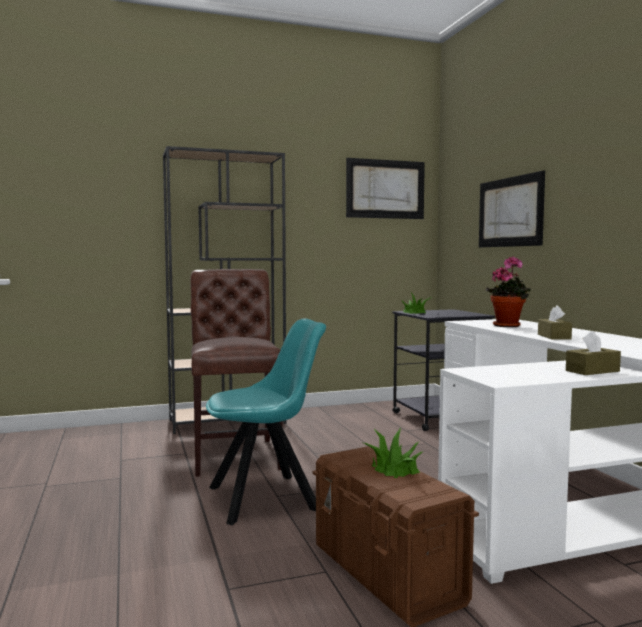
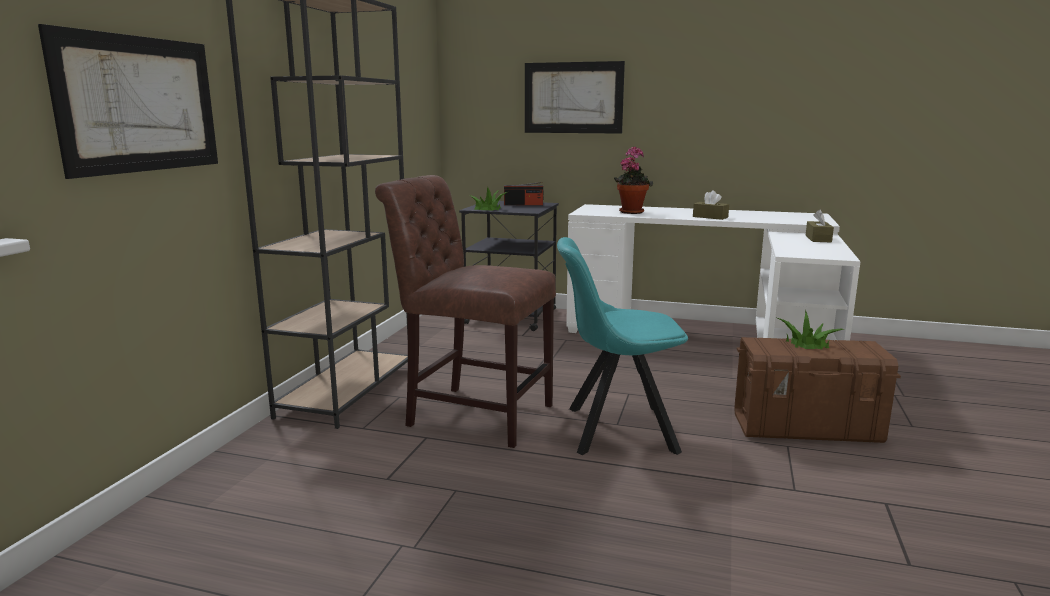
camera: 55 degrees left, 10 degrees up
turquoise chair [206,318,326,525] -> turquoise chair turned 105 degrees counterclockwise [557,237,688,455]
picture [346,158,425,219] -> picture moved to [38,24,218,179]
none -> radio [504,182,543,205]

